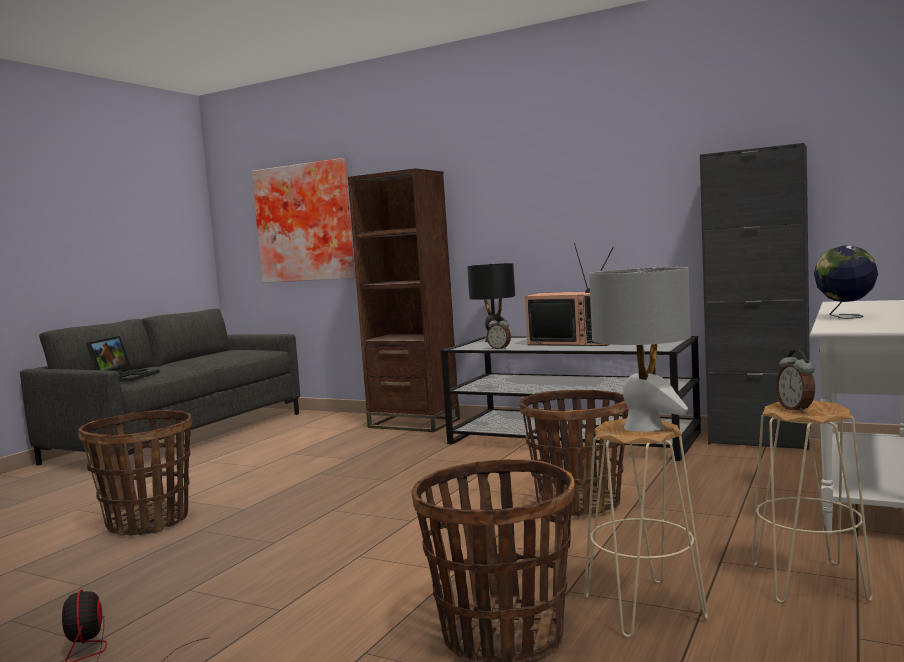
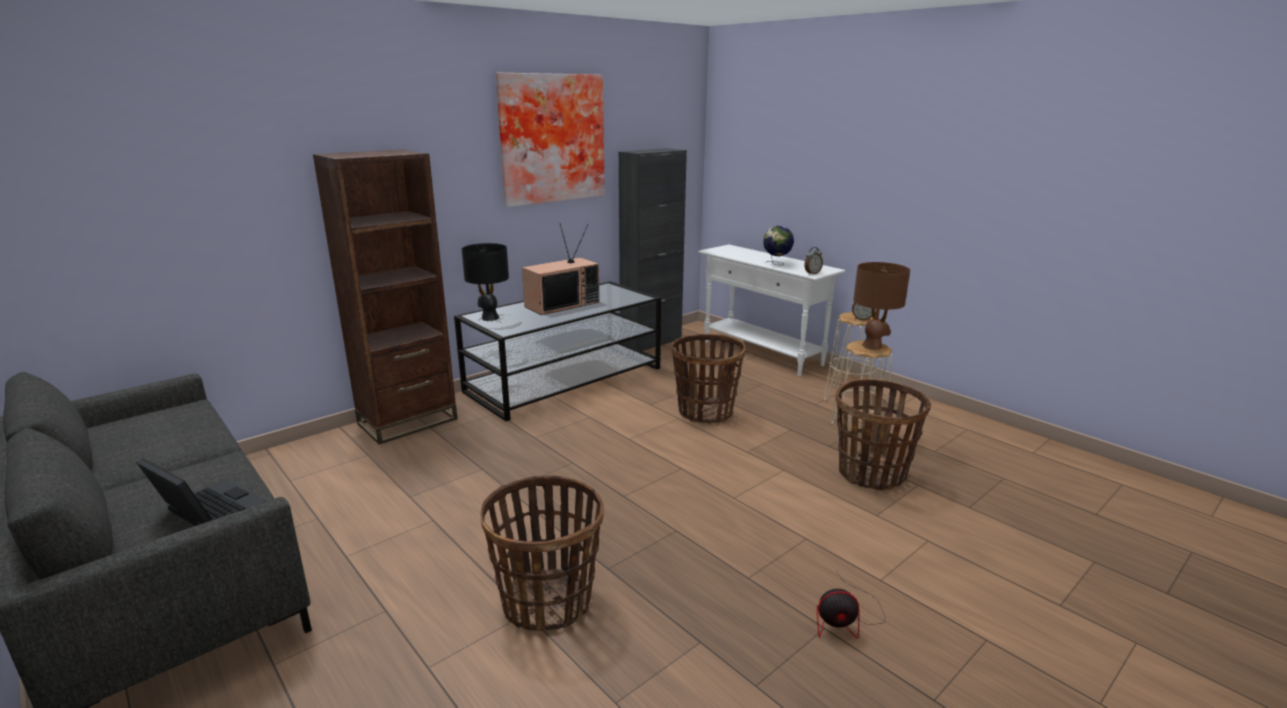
camera: 70 degrees left, 15 degrees up
picture [252,158,355,283] -> picture moved to [496,73,605,207]
alarm clock [487,316,511,349] -> alarm clock moved to [804,247,823,275]
grey table lamp [589,267,691,432] -> brown table lamp [853,262,910,350]

